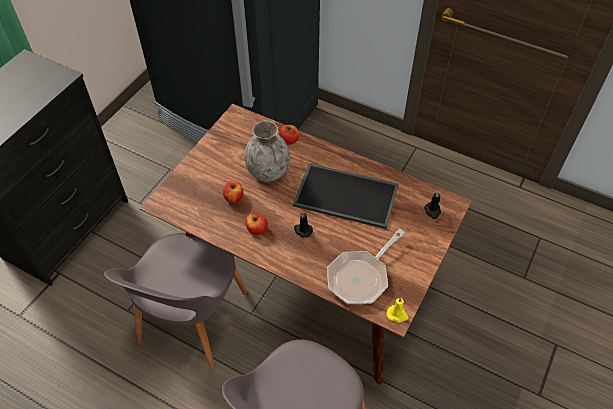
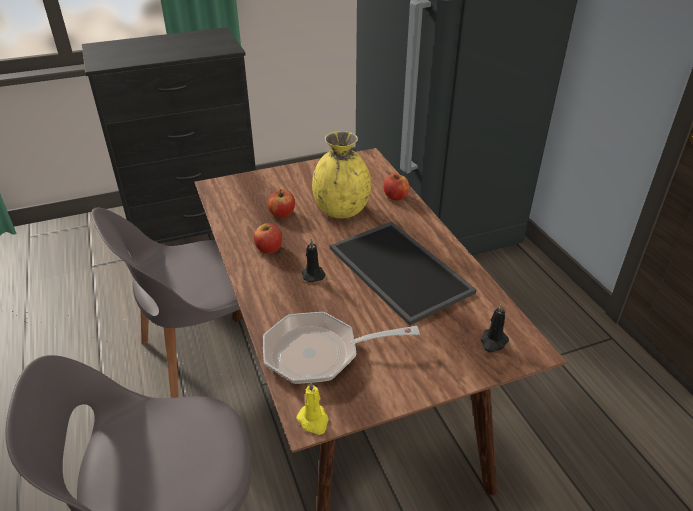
camera: 40 degrees right, 15 degrees down
grey vase [244,121,290,182] -> yellow vase [312,131,371,218]

